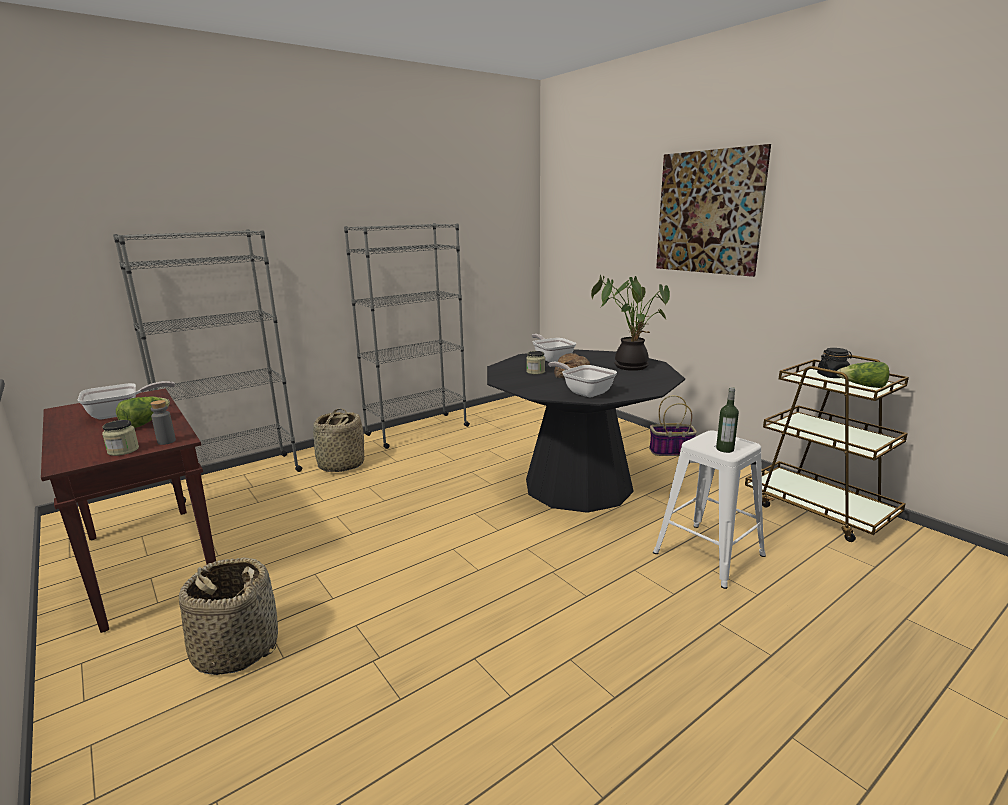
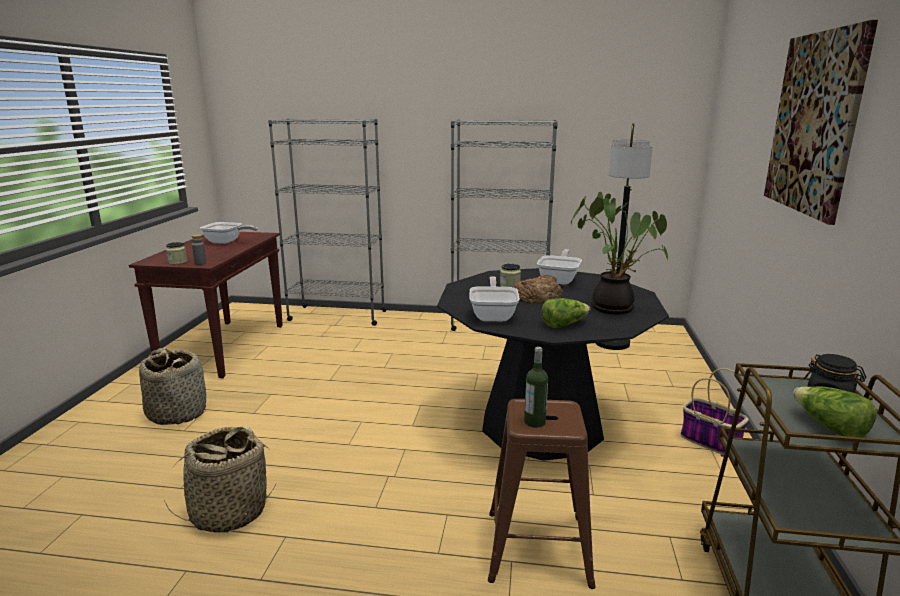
camera: 45 degrees right, 0 degrees up
lettuce [116,397,170,428] -> lettuce moved to [542,298,590,328]
basket [313,408,364,472] -> basket moved to [163,427,277,533]
white stool [653,430,766,589] -> brown stool [488,399,596,589]
none -> floor lamp [596,123,653,350]

